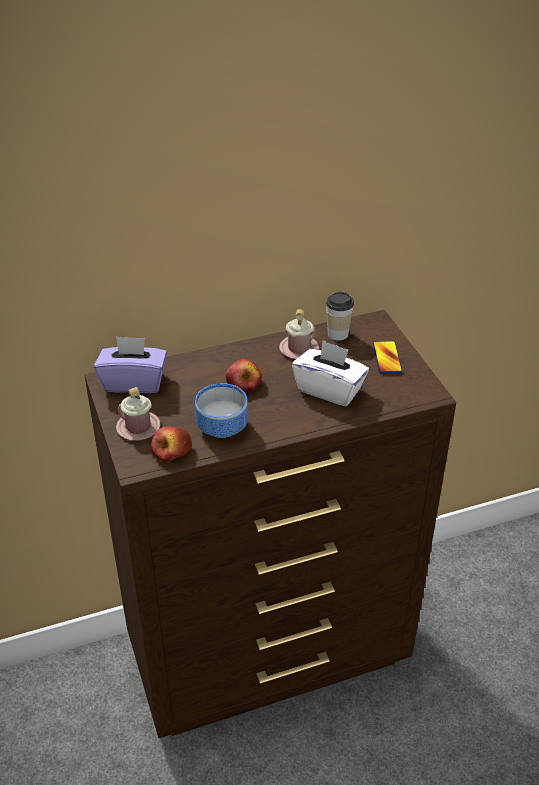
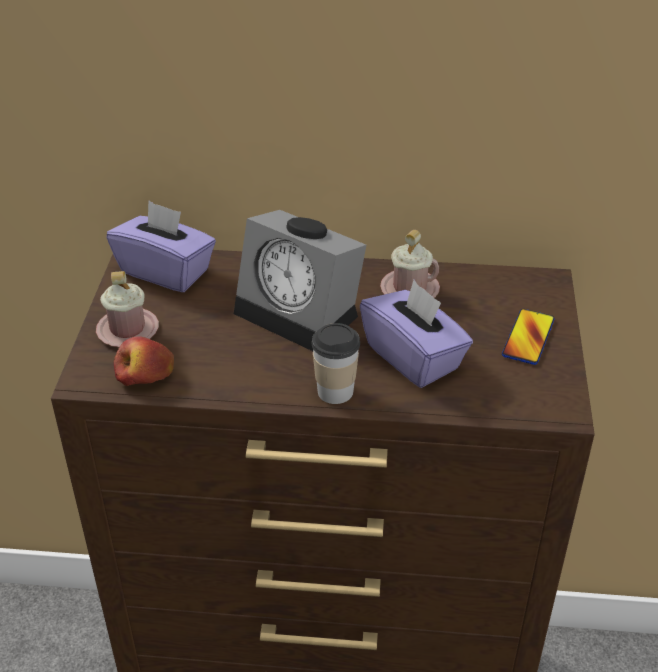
camera: 25 degrees right, 0 degrees up
bowl [195,383,248,438] -> none
apple [225,358,262,391] -> alarm clock [234,210,366,351]
white tissue box [292,340,369,406] -> purple tissue box [360,280,473,388]
cup [326,292,354,341] -> cup moved to [312,323,360,404]

